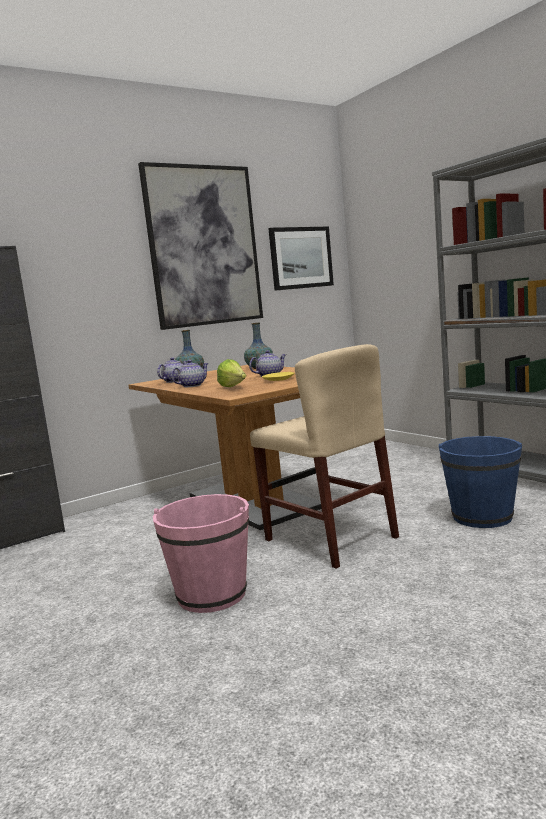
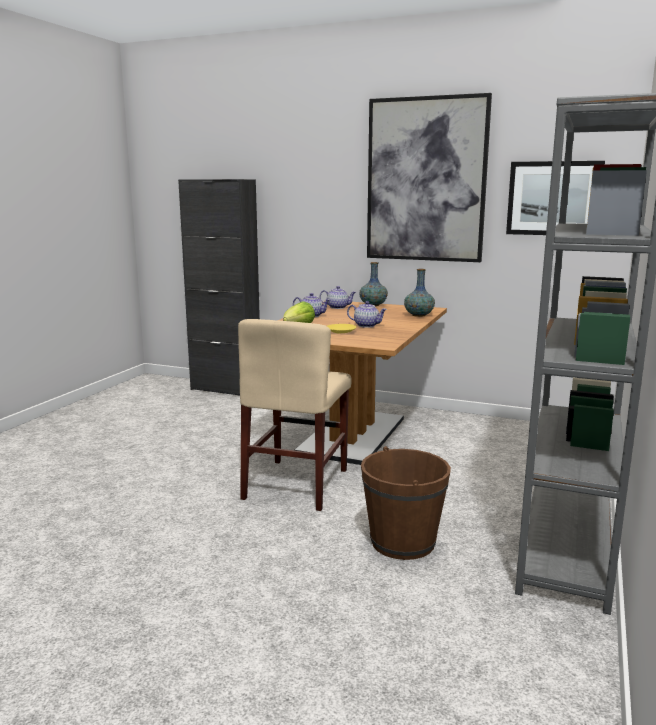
camera: 55 degrees right, 5 degrees up
pink bucket [153,494,249,613] -> none
blue bucket [439,436,522,528] -> brown bucket [361,446,451,560]

